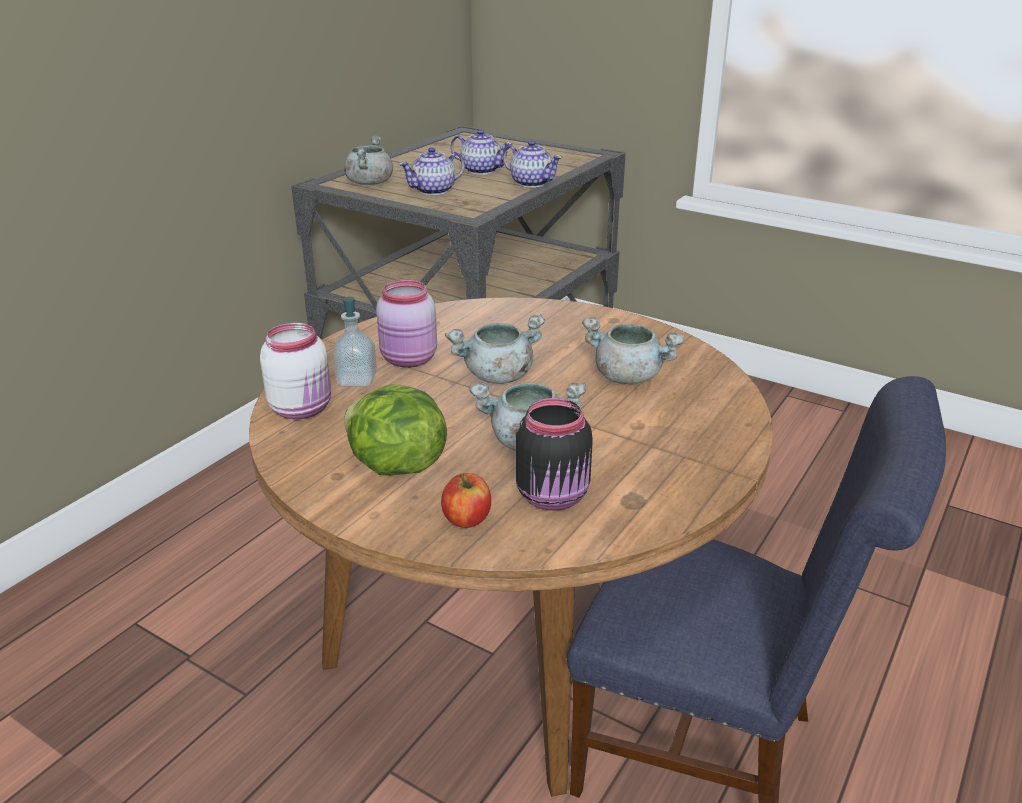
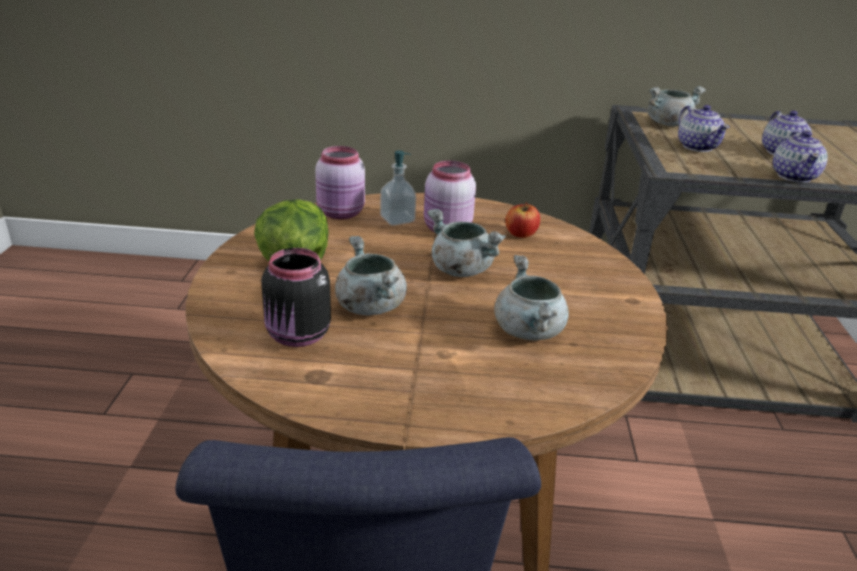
camera: 60 degrees right, 0 degrees up
white jar [260,323,331,419] -> pink jar [315,146,365,220]
teapot [399,147,465,195] -> teapot turned 135 degrees counterclockwise [678,105,730,152]
apple [441,473,491,528] -> apple moved to [505,202,540,238]

